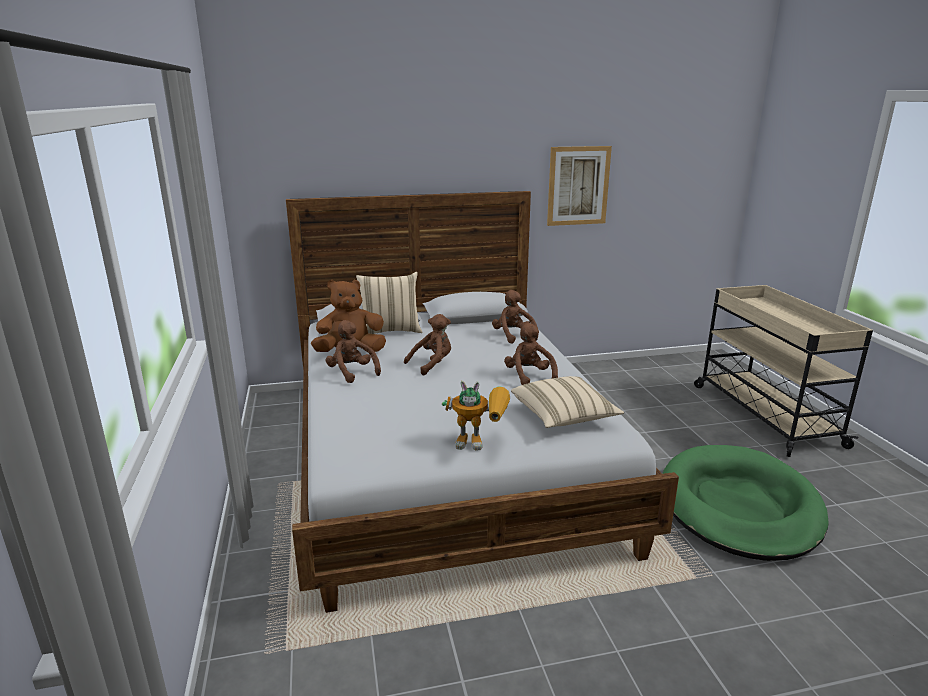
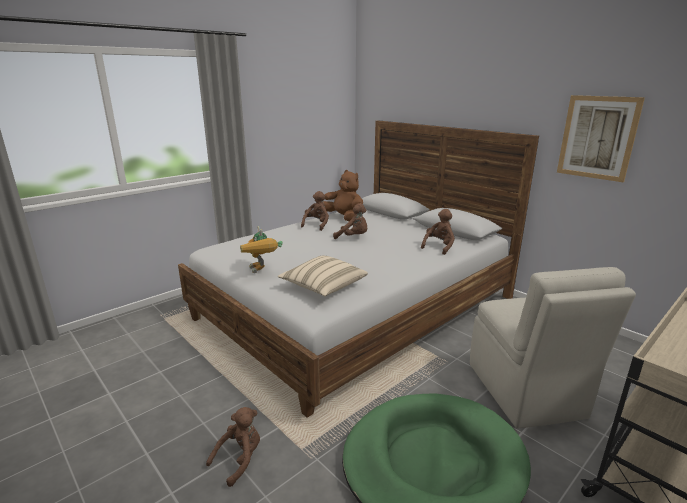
camera: 60 degrees right, 0 degrees up
beige pillow [356,272,423,334] -> none
brown plush toy [504,323,558,385] -> brown plush toy moved to [206,407,260,487]
none -> beige chair [470,267,636,429]

